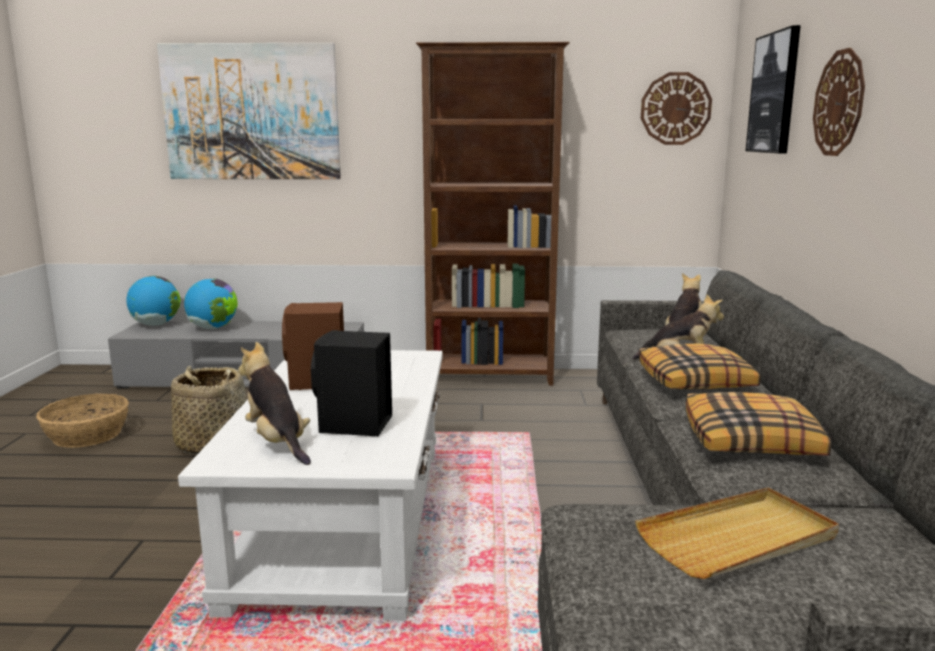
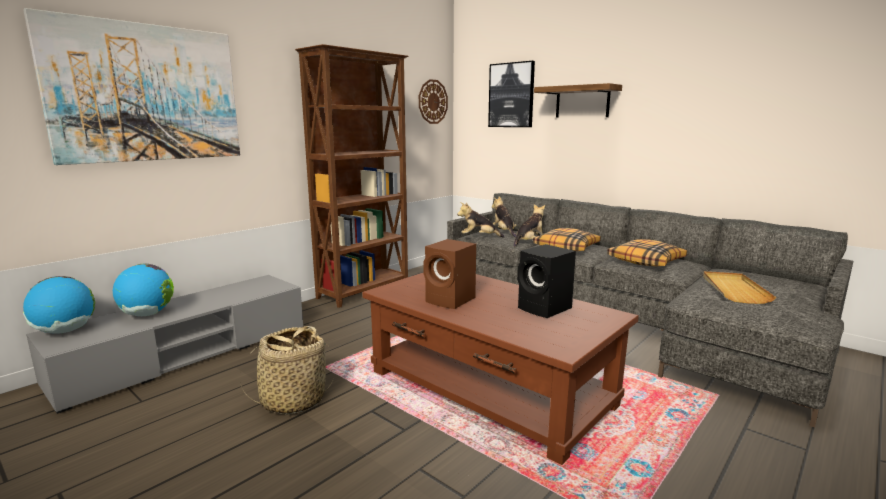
camera: 50 degrees left, 0 degrees up
basket [36,394,129,448] -> none
white coffee table [178,350,443,621] -> brown coffee table [362,272,639,465]
plush toy [238,342,311,465] -> plush toy moved to [457,202,504,238]
wall clock [813,48,865,156] -> shelf [534,83,622,118]

